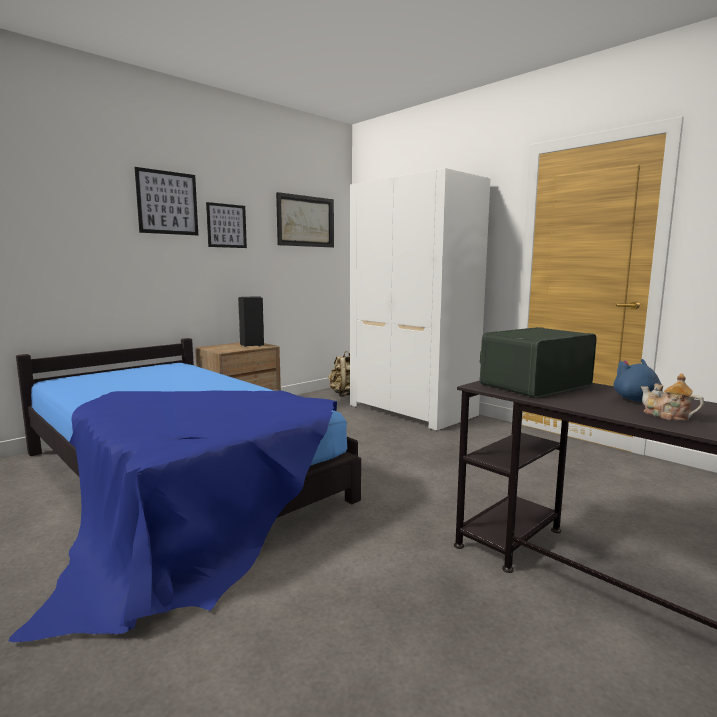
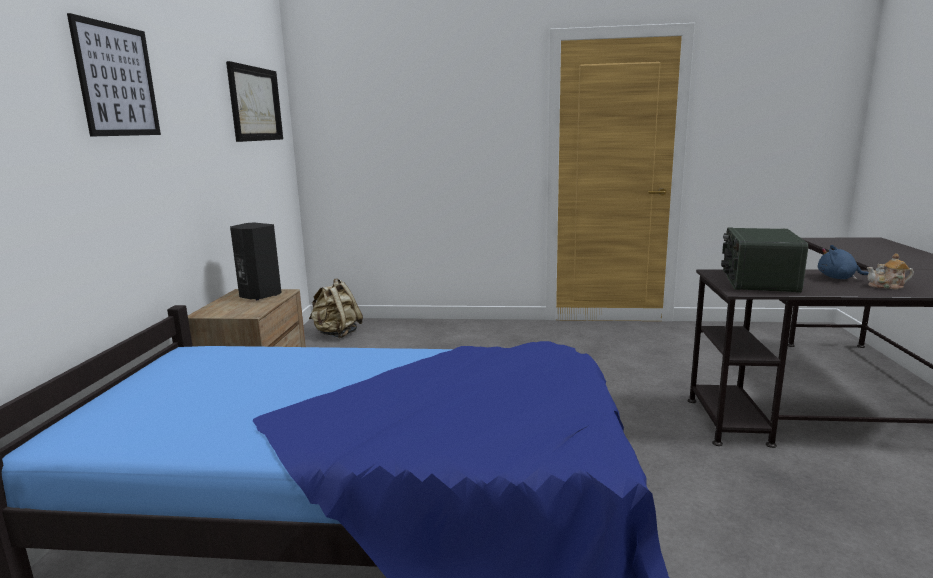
camera: 40 degrees left, 5 degrees up
picture [206,202,247,248] -> none
white wardrobe [350,168,491,431] -> none

